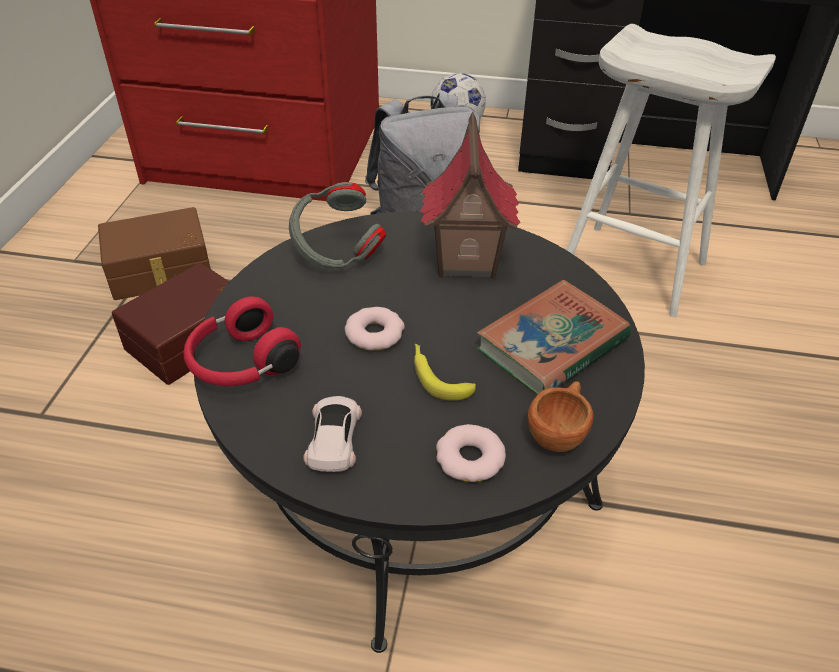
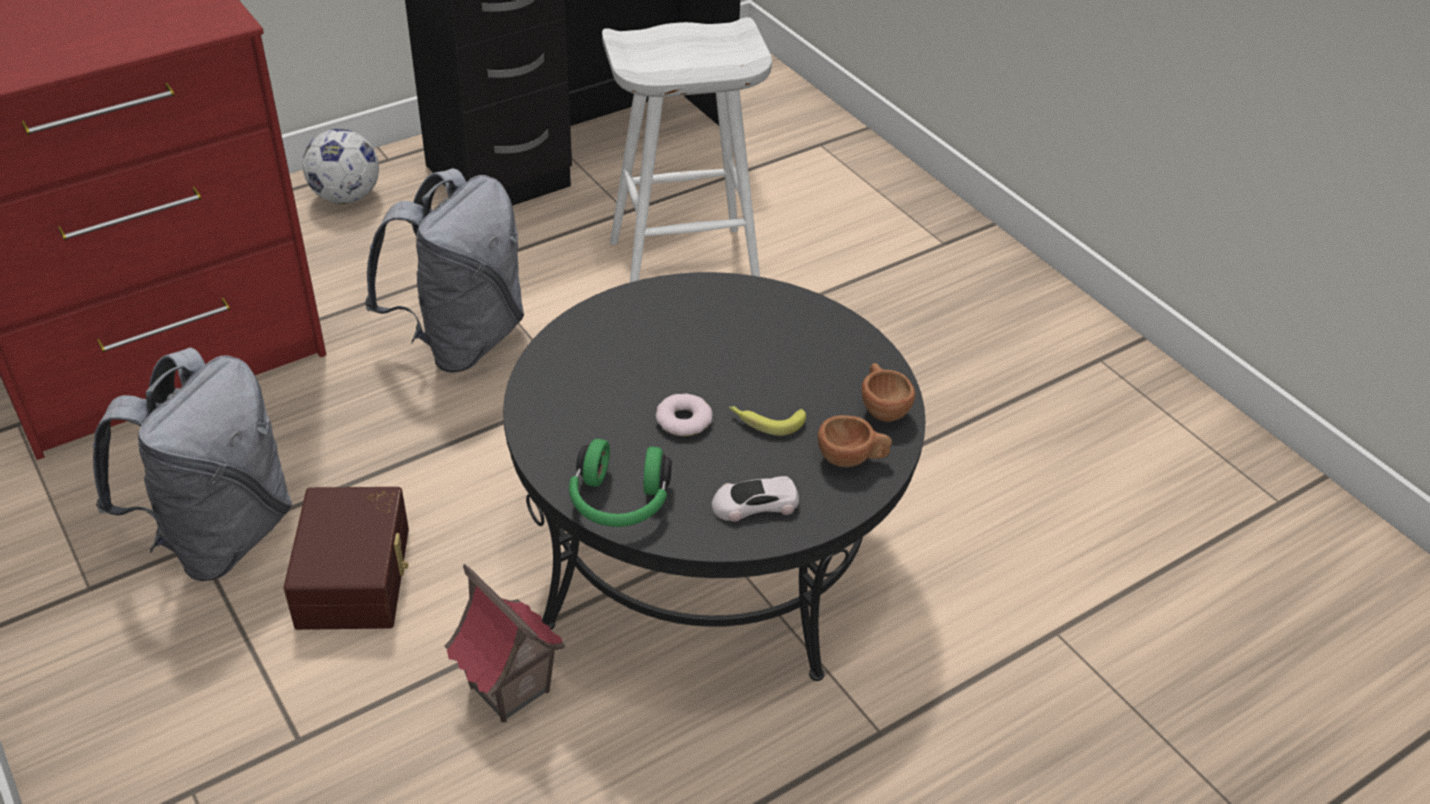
camera: 45 degrees left, 0 degrees up
brown storage box [98,207,211,300] -> grey backpack [93,347,292,581]
red headphones [184,296,301,386] -> green headphones [569,439,672,527]
grey headphones [289,182,386,269] -> none
white toy car [303,396,362,472] -> white toy car turned 60 degrees counterclockwise [711,476,799,522]
toy house [420,112,520,279] -> toy house moved to [444,564,565,723]
donut [436,424,506,482] -> brown cup [818,415,892,467]
book [477,280,631,394] -> none

